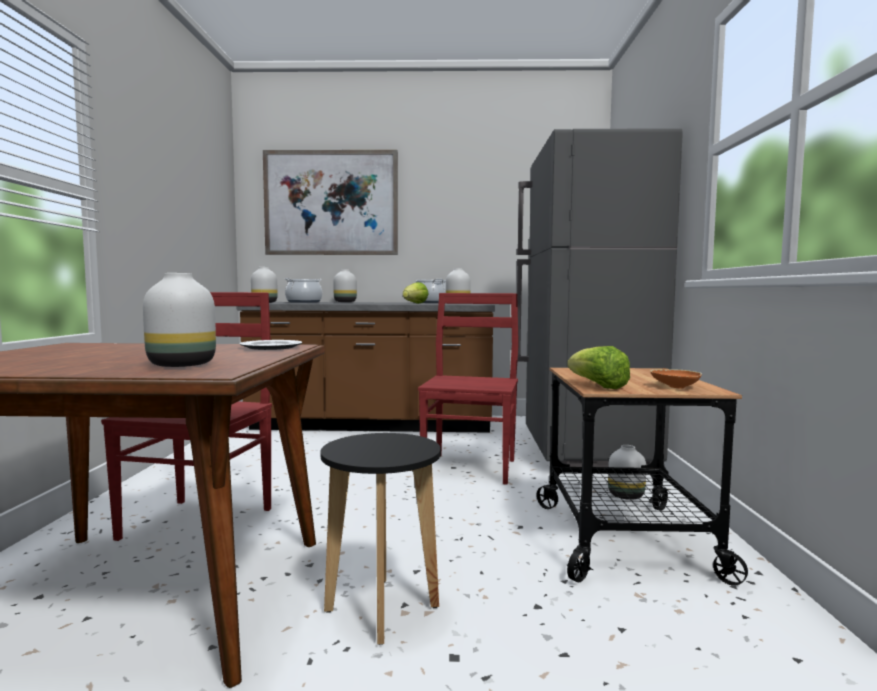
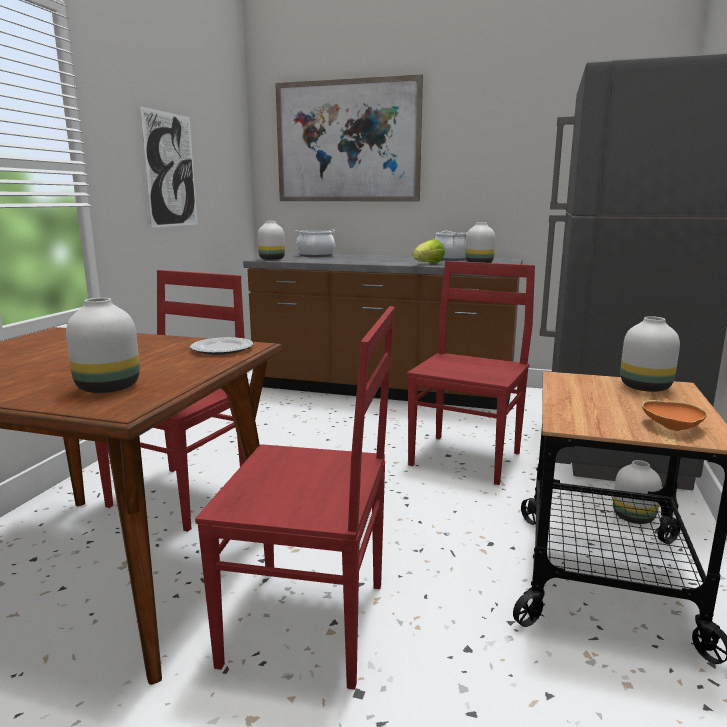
camera: 15 degrees right, 10 degrees up
black stool [320,433,441,645] -> red chair [195,306,395,690]
white vase [333,269,357,302] -> white vase moved to [620,316,680,392]
lettuce [567,346,630,389] -> none
none -> picture [140,106,197,228]

